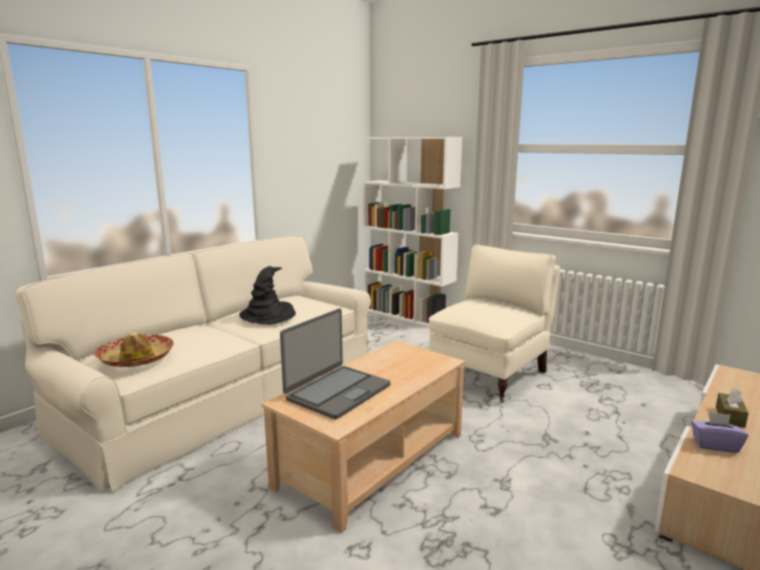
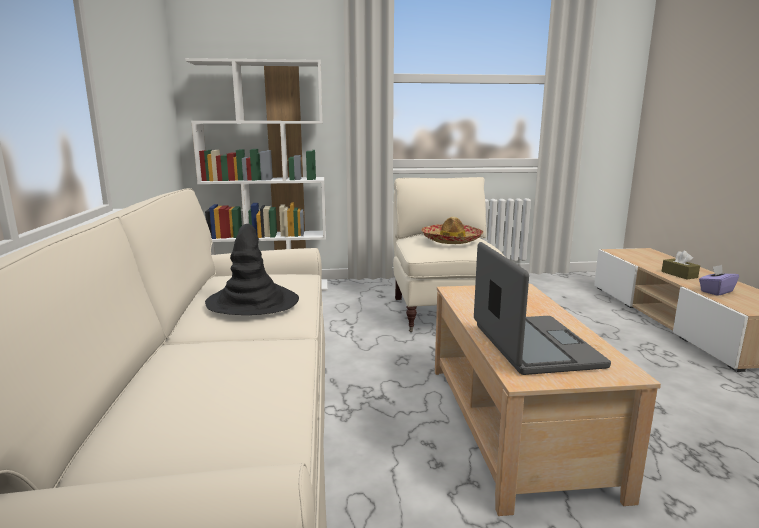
camera: 45 degrees left, 0 degrees up
hat [94,332,174,367] -> hat moved to [421,217,483,244]

